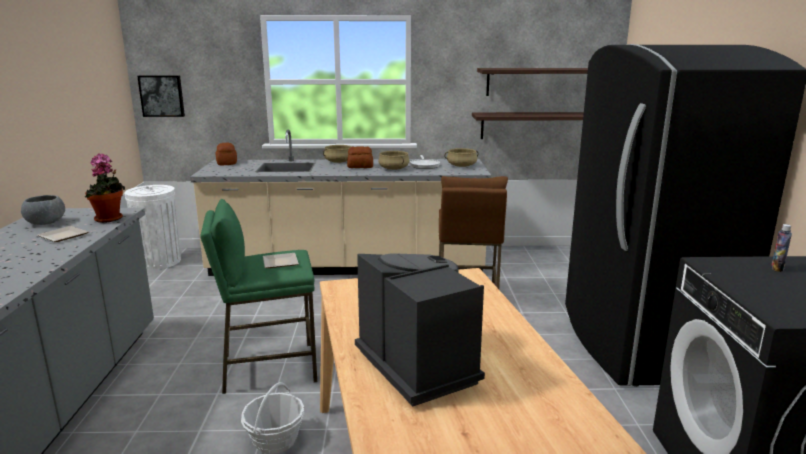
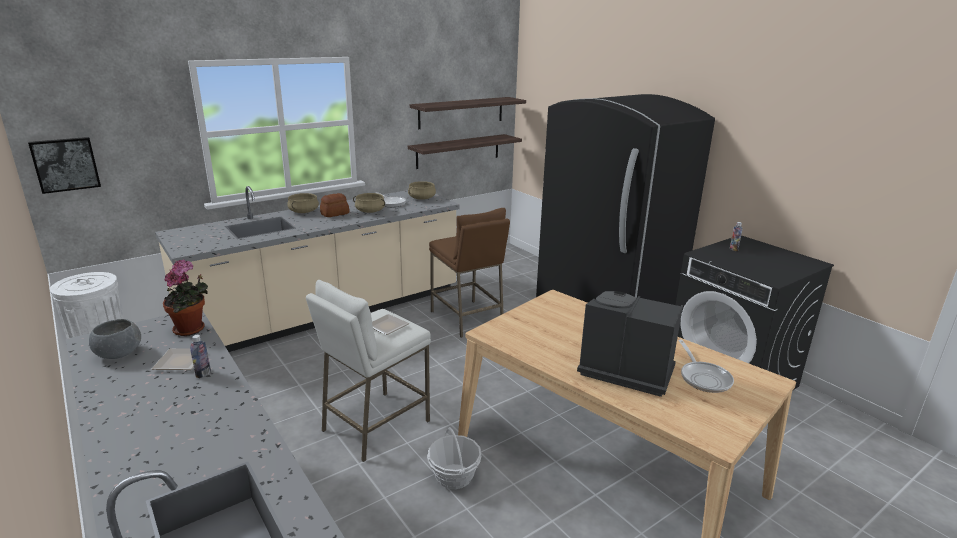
camera: 35 degrees left, 5 degrees up
green stool [200,199,317,394] -> white stool [306,280,431,462]
bread [216,143,237,166] -> none
none -> bottle [190,335,211,378]
none -> frying pan [678,340,734,393]

